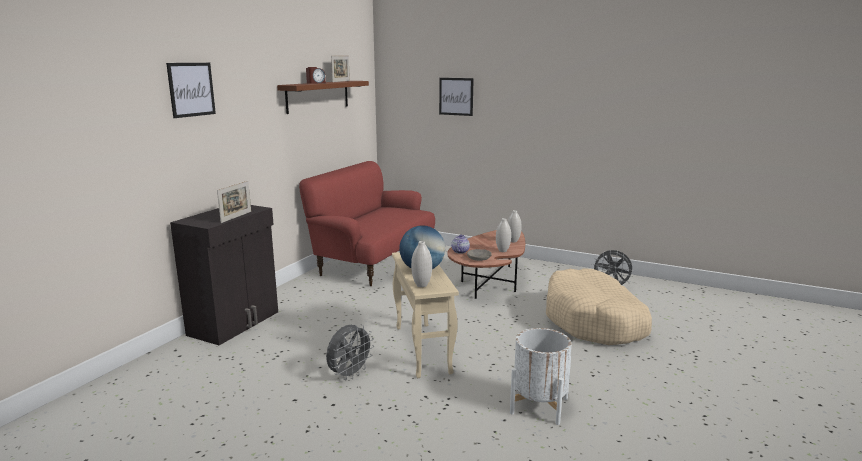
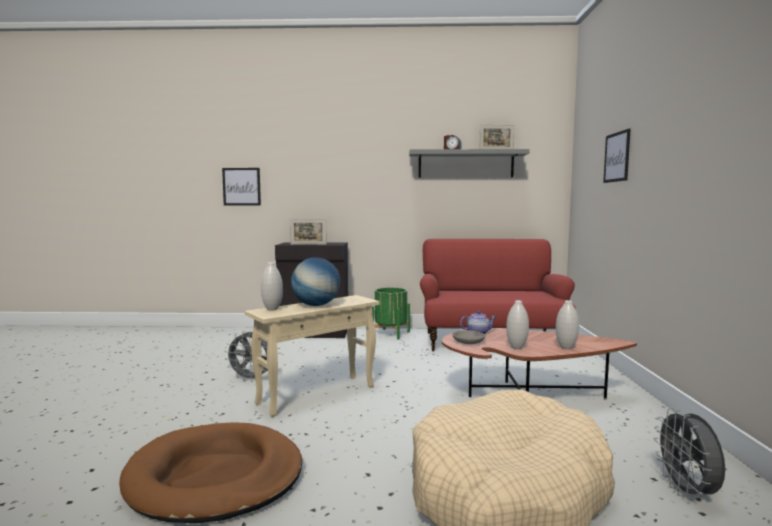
camera: 65 degrees right, 10 degrees down
picture [166,63,216,118] -> picture moved to [222,168,261,205]
brown shelf [277,81,369,114] -> grey shelf [409,149,529,178]
white planter [510,328,572,425] -> brown dog bed [119,422,302,523]
none -> green planter [372,287,410,340]

